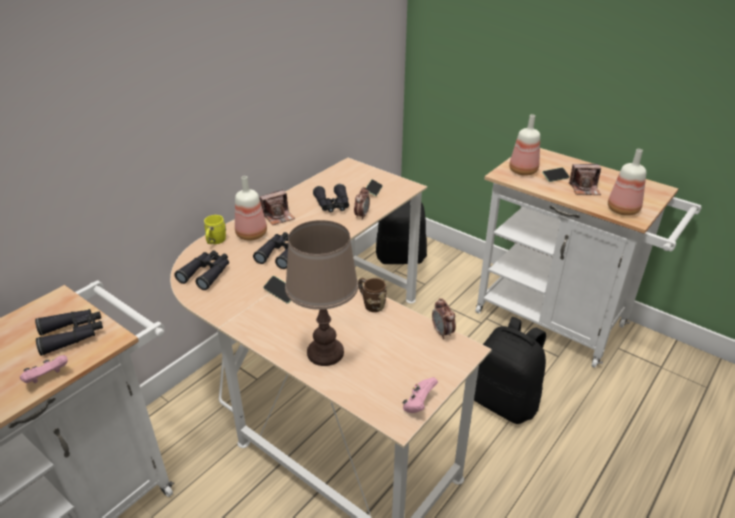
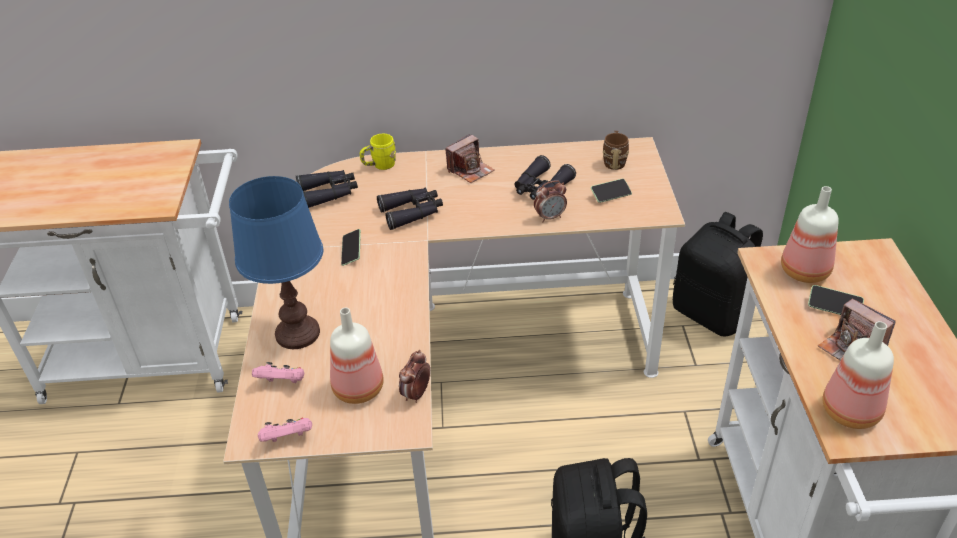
camera: 50 degrees right, 5 degrees up
pink game controller [20,355,68,383] -> pink game controller moved to [252,362,304,383]
black binoculars [35,309,103,356] -> none
bottle [235,176,267,241] -> bottle moved to [330,307,384,404]
camera [259,189,295,225] -> camera turned 60 degrees counterclockwise [445,134,495,183]
brown table lamp [285,220,358,366] -> blue table lamp [229,176,323,349]
brown mug [358,278,387,312] -> brown mug moved to [602,131,629,170]

